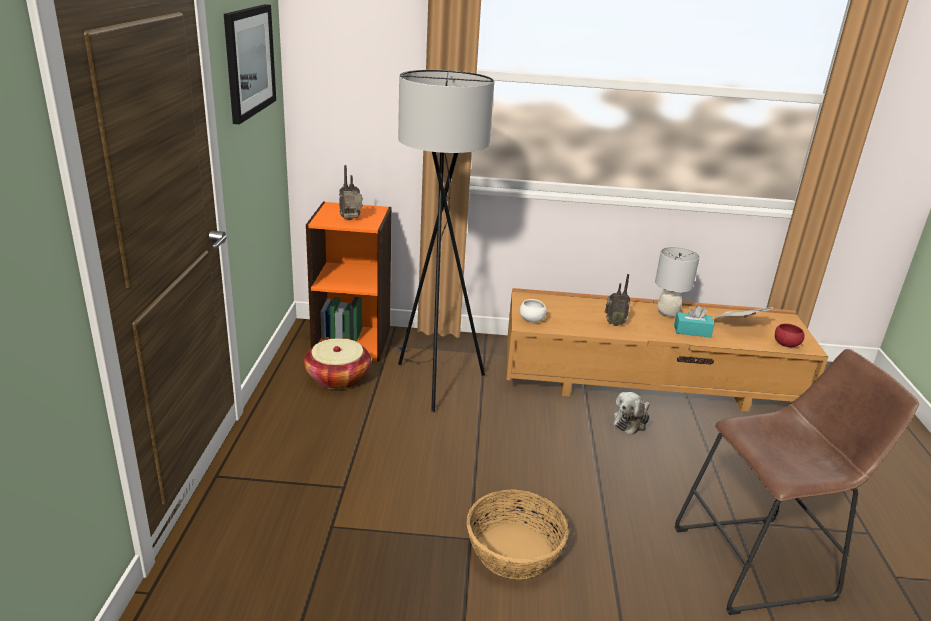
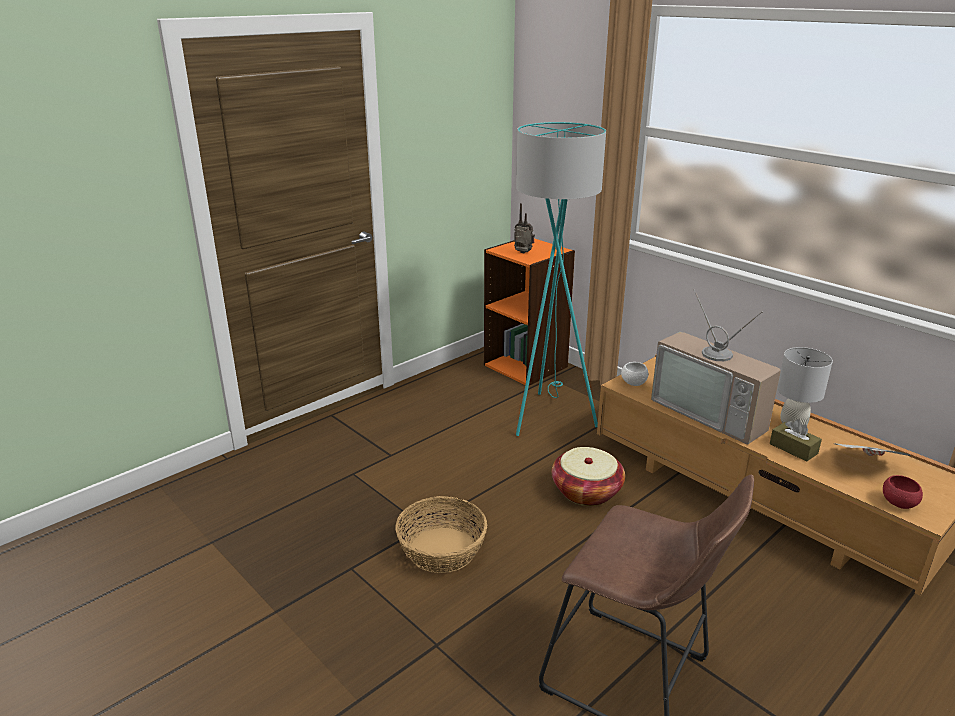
camera: 45 degrees right, 0 degrees up
picture [224,4,276,124] -> none
basket [304,338,371,389] -> basket moved to [552,447,625,506]
grey floor lamp [396,70,494,412] -> turquoise floor lamp [516,122,606,436]
radio [605,274,630,326] -> television [651,289,781,445]
plush toy [613,392,650,435] -> none
turquoise tissue box [674,306,714,337] -> brown tissue box [770,419,822,462]

